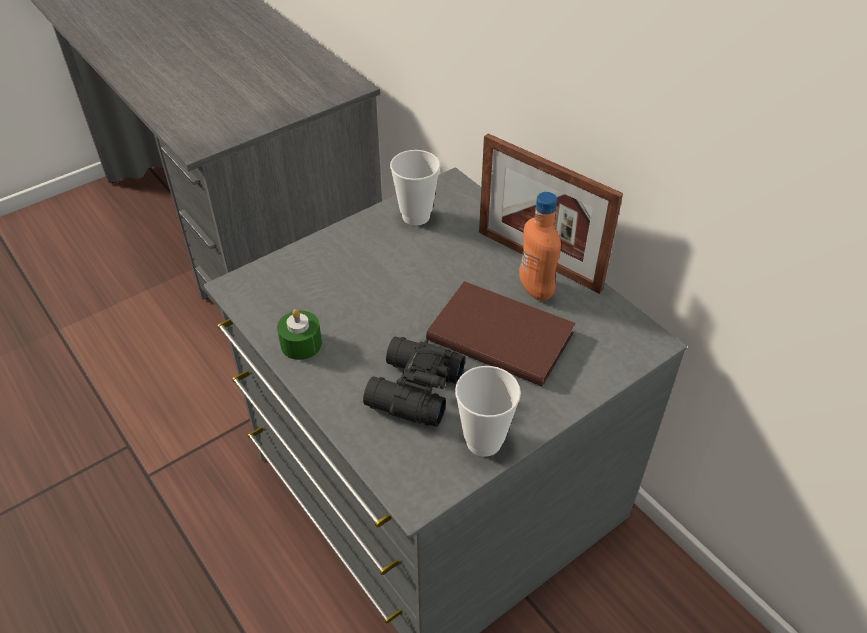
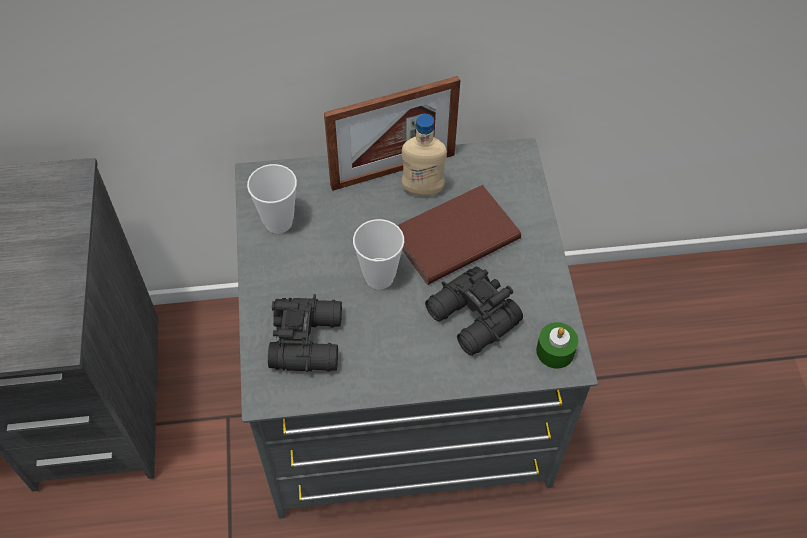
camera: 60 degrees left, 10 degrees up
green candle [277,309,322,360] -> green candle moved to [536,322,578,368]
cup [455,366,521,457] -> cup moved to [353,219,404,290]
orange bottle [519,192,561,301] -> beige bottle [401,114,447,196]
none -> black binoculars [268,294,342,372]

